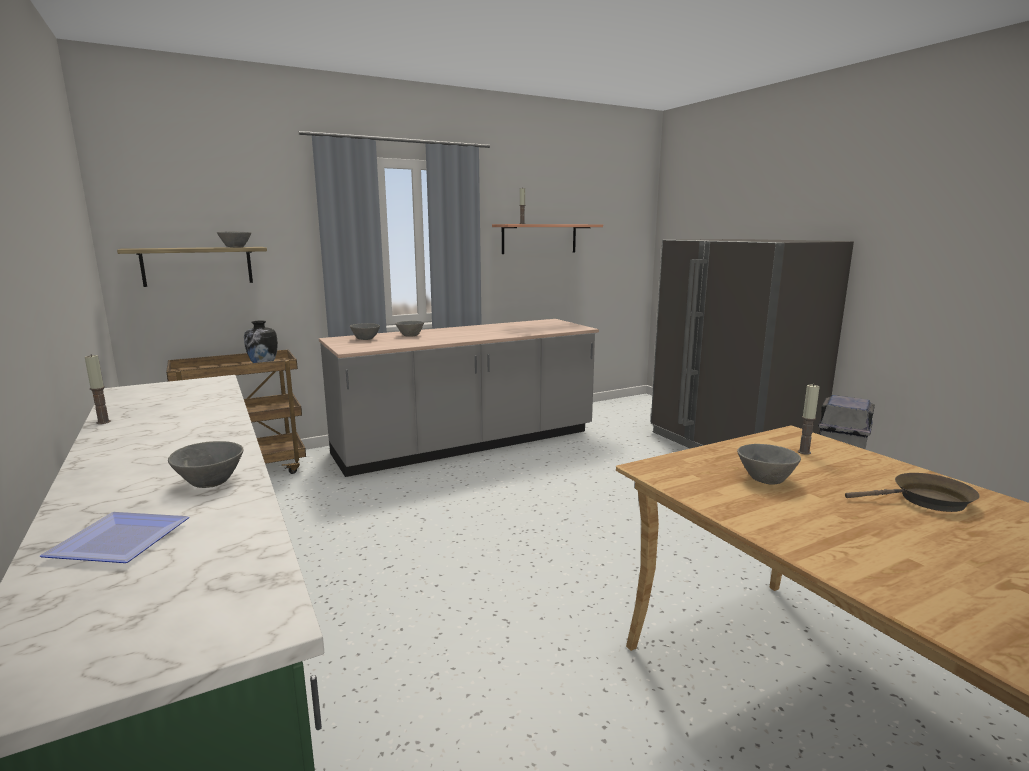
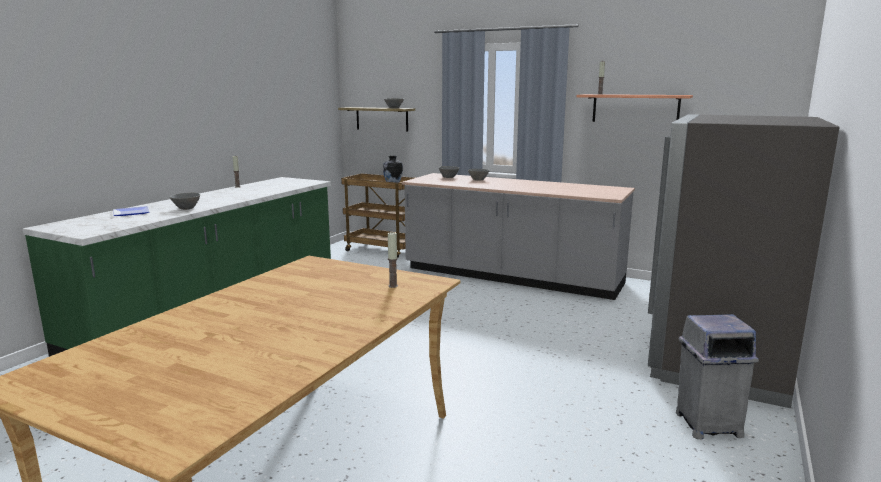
camera: 55 degrees right, 0 degrees up
grey bowl [737,444,801,485] -> none
brown frying pan [845,473,980,512] -> none

